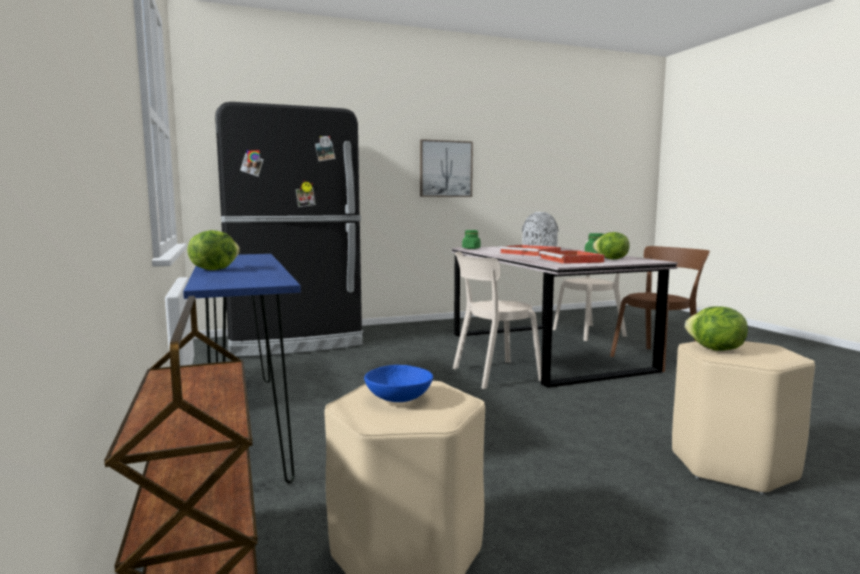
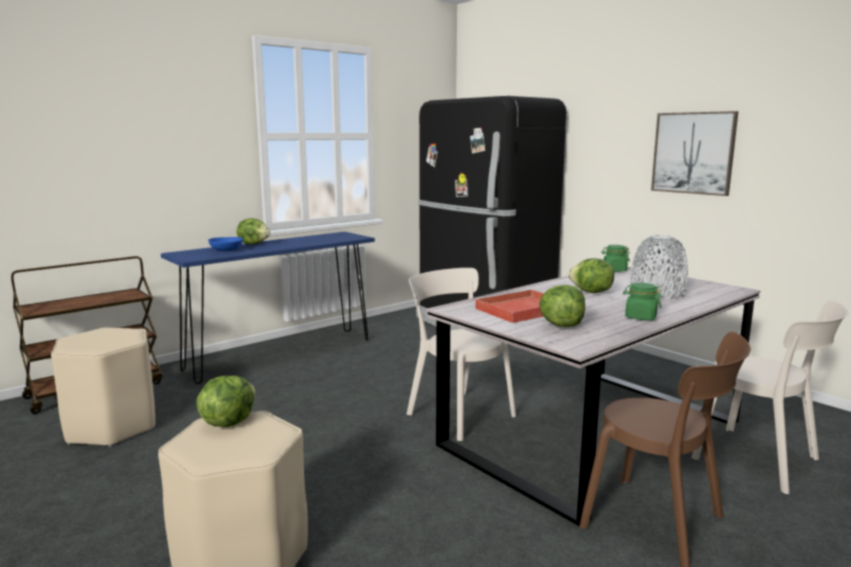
camera: 70 degrees right, 5 degrees up
blue bowl [364,365,433,402] -> blue bowl moved to [208,237,243,251]
red tray [500,245,561,256] -> lettuce [569,258,614,293]

